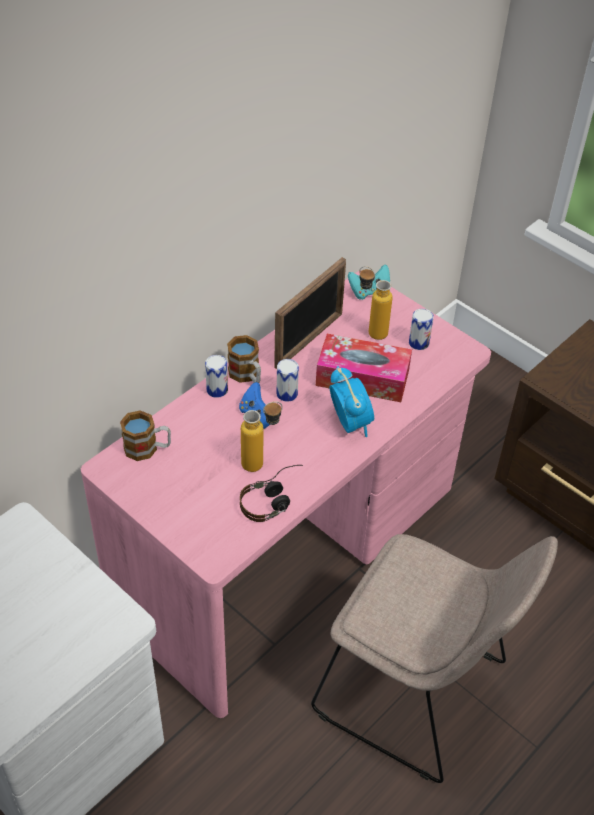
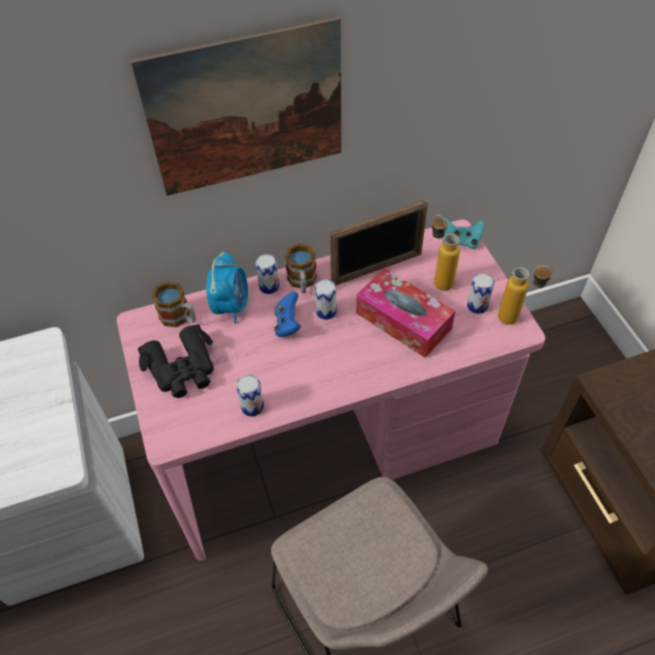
camera: 30 degrees right, 5 degrees up
headphones [240,465,303,522] -> can [236,375,264,417]
bottle [241,401,283,472] -> bottle moved to [498,266,553,325]
alarm clock [329,366,374,437] -> alarm clock moved to [206,251,248,324]
none -> picture [130,16,341,196]
none -> black binoculars [138,324,214,398]

